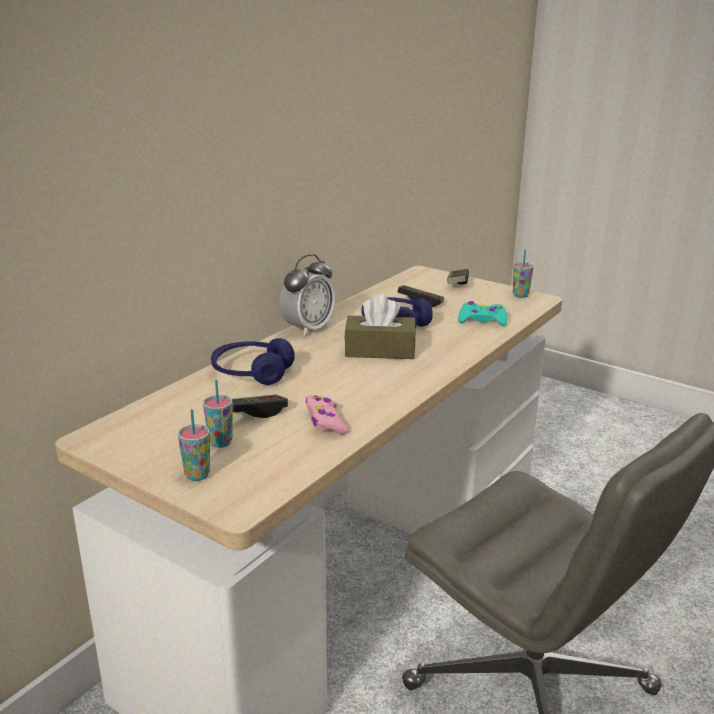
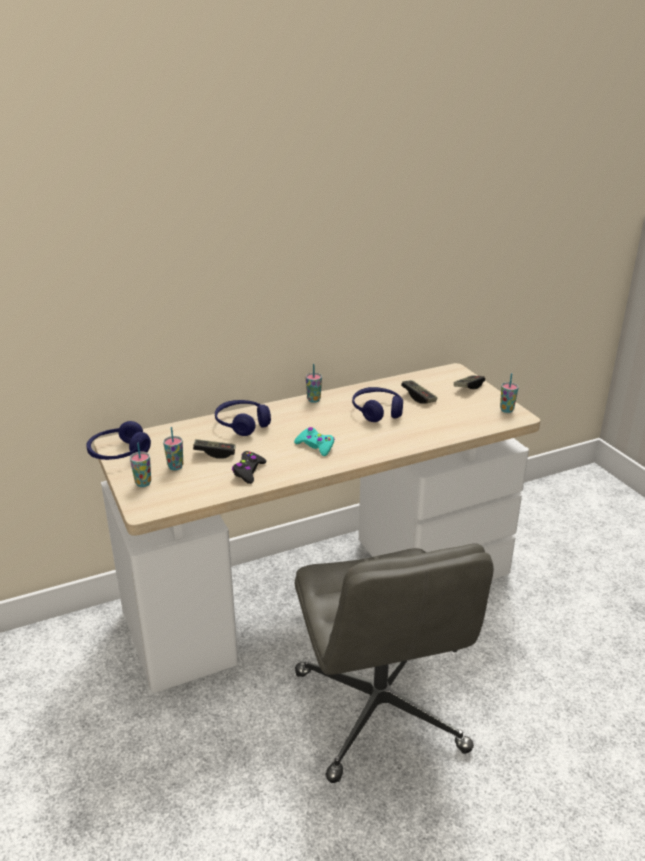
camera: 30 degrees right, 5 degrees up
alarm clock [280,254,335,336] -> cup [306,364,322,403]
pink game controller [306,395,349,435] -> black game controller [232,451,266,484]
brown tissue box [344,295,416,359] -> none
turquoise game controller [458,301,507,326] -> turquoise game controller moved to [294,427,335,456]
none -> blue headphones [86,421,151,460]

